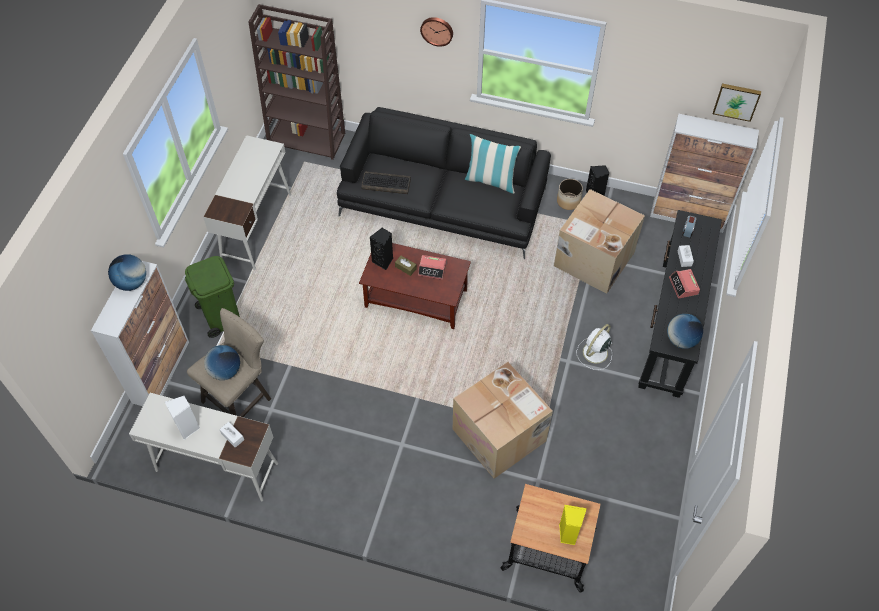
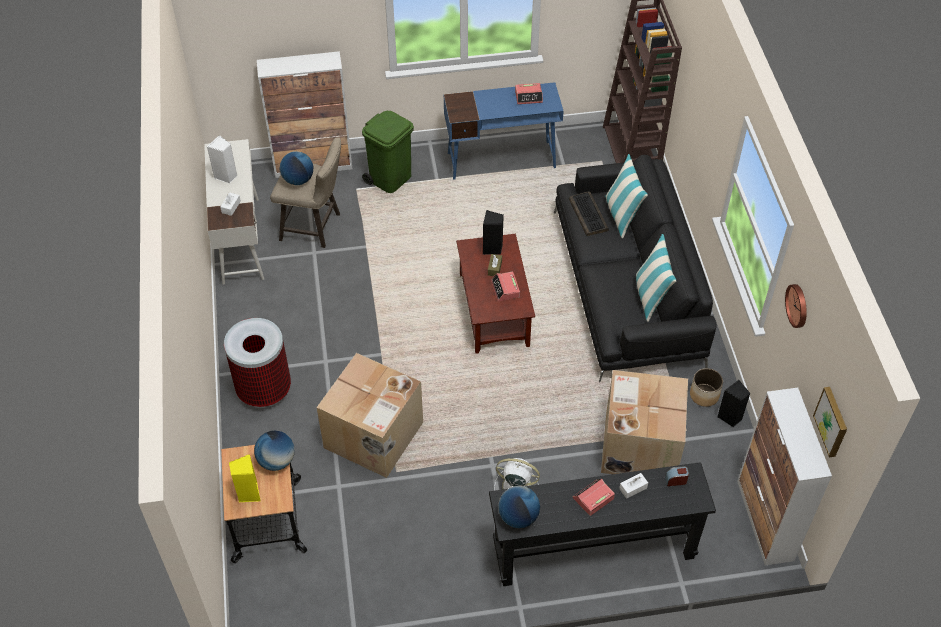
camera: 65 degrees right, 5 degrees down
globe [108,254,146,291] -> globe moved to [254,431,295,471]
white desk [203,135,291,270] -> blue desk [444,82,564,180]
wall clock [420,17,453,47] -> wall clock moved to [785,284,807,328]
none -> trash can [224,318,291,408]
none -> alarm clock [515,83,543,104]
none -> pillow [605,154,648,238]

